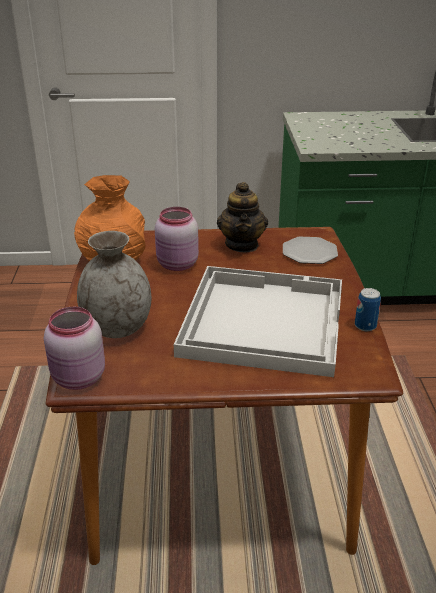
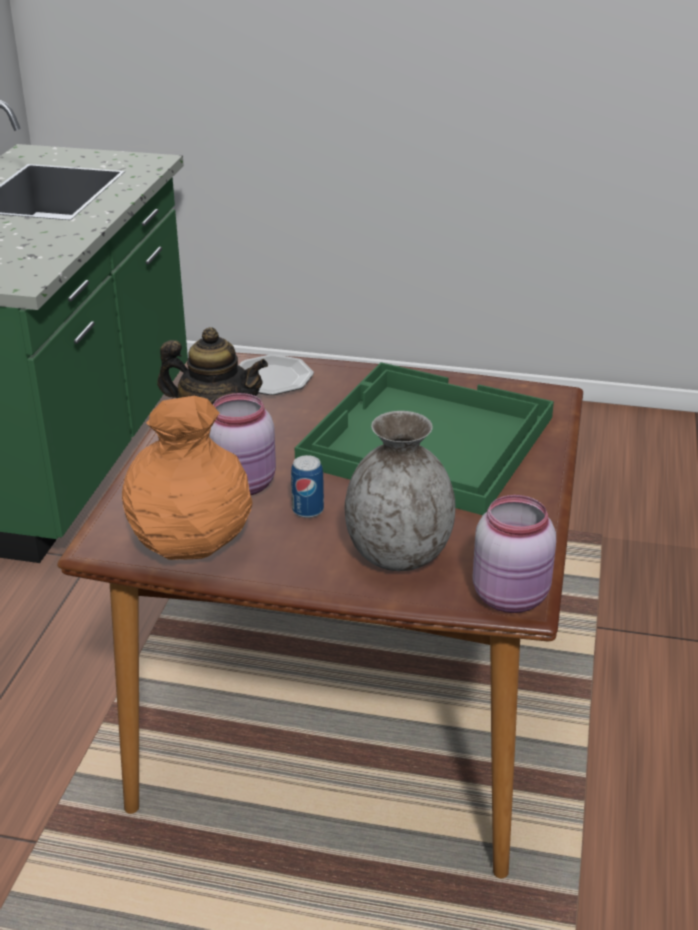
camera: 75 degrees left, 0 degrees up
white tray [174,266,342,377] -> green tray [295,362,554,515]
can [355,288,381,331] -> can moved to [291,455,324,518]

